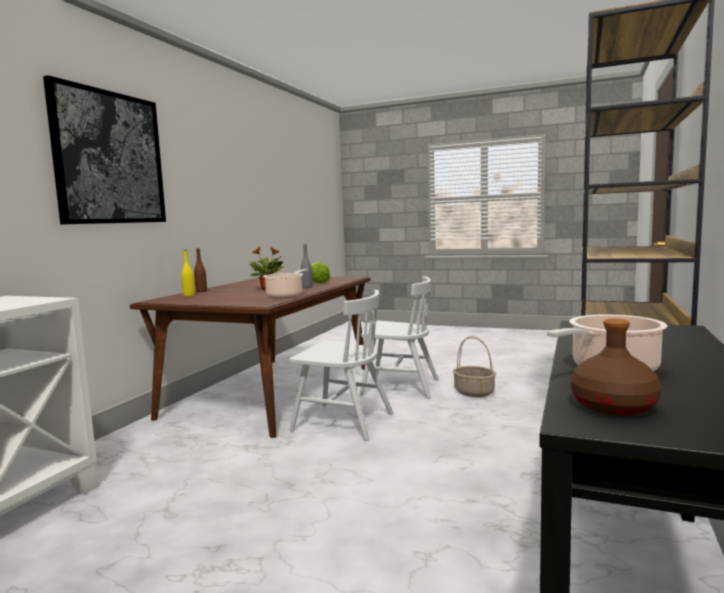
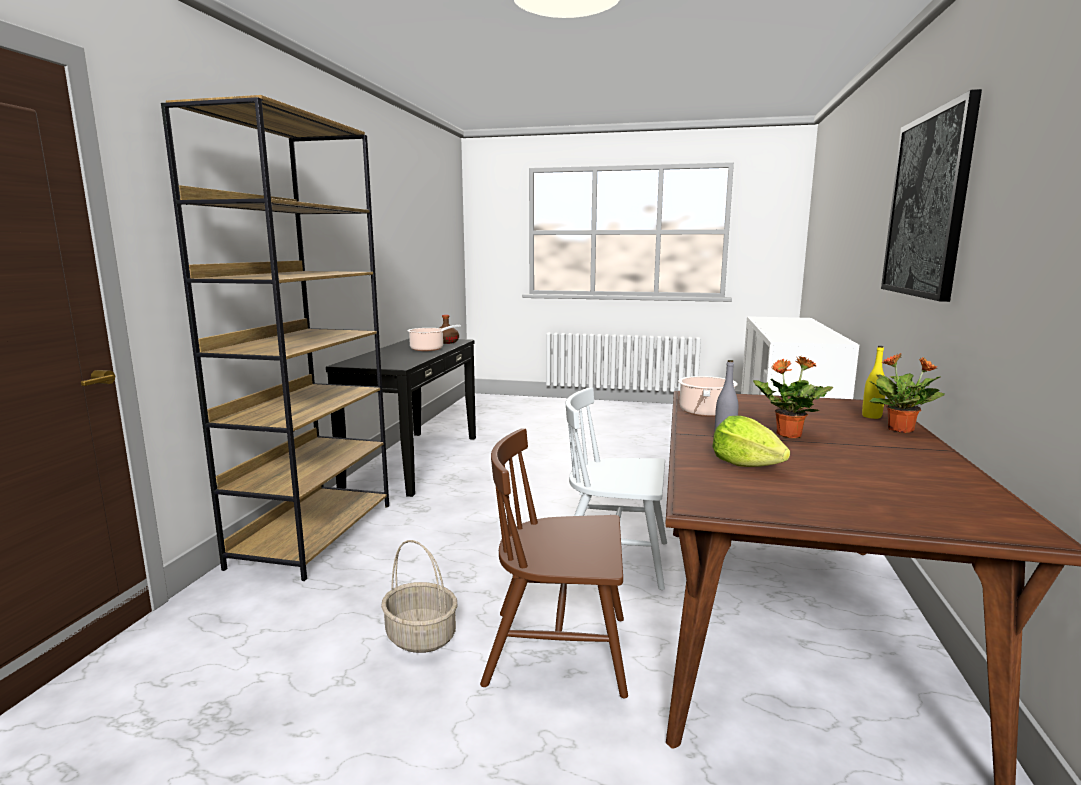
camera: 170 degrees right, 5 degrees up
brown bottle [194,248,207,292] -> potted plant [869,353,945,433]
white chair [359,276,439,399] -> brown chair [480,428,628,698]

